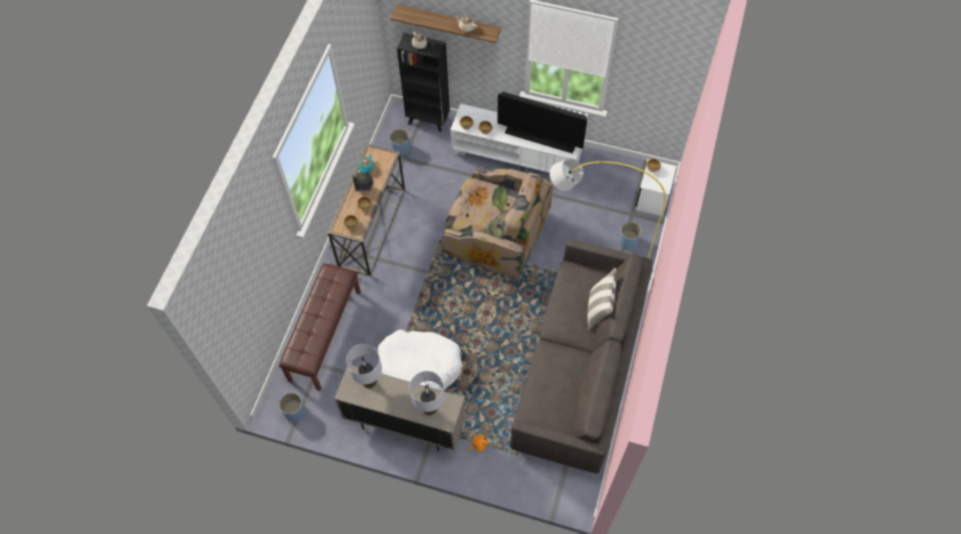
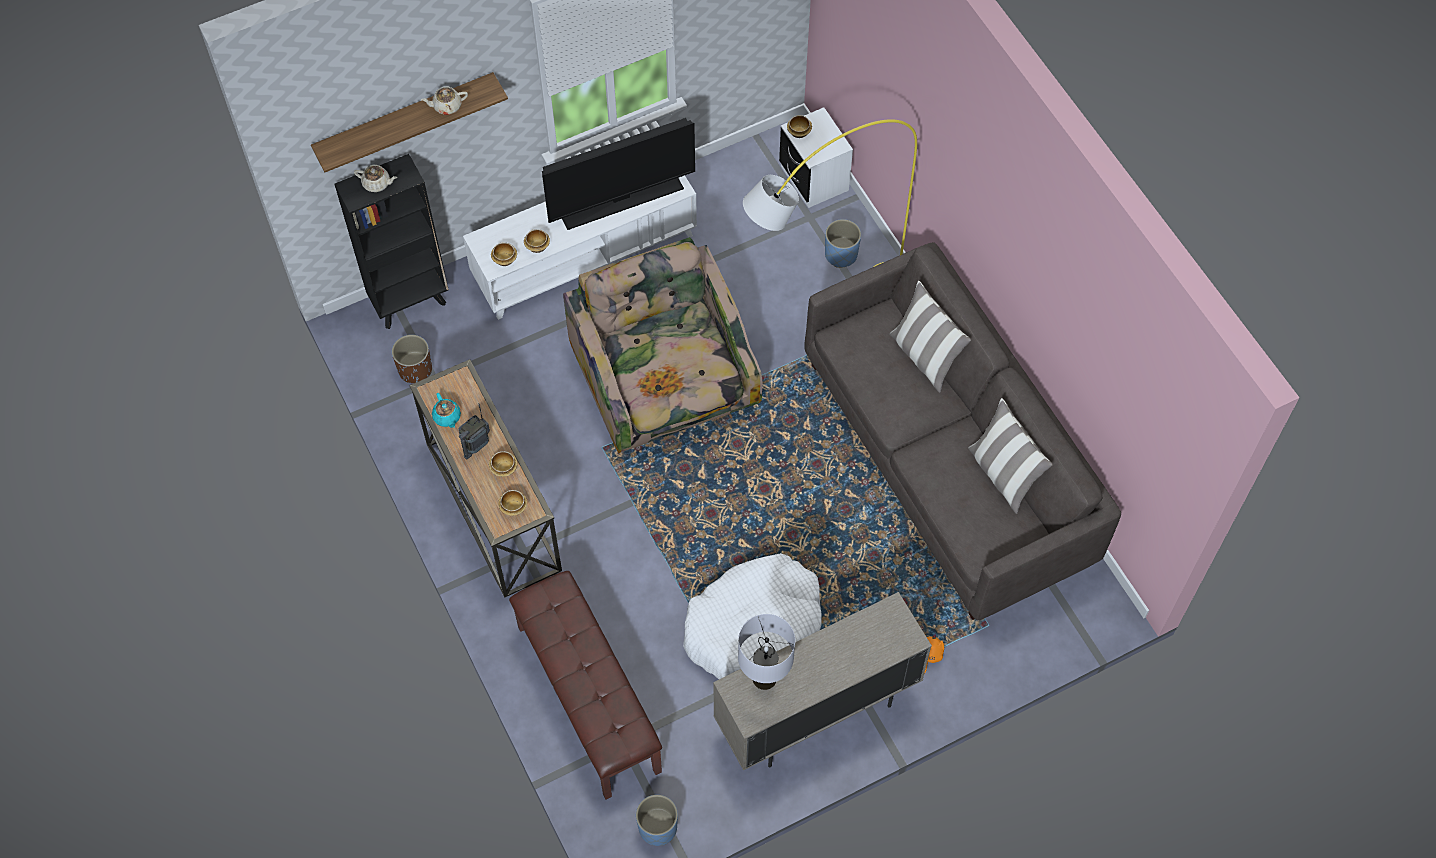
camera: 45 degrees left, 0 degrees up
blue planter [390,129,410,156] -> brown planter [392,335,432,383]
grey table lamp [410,371,444,415] -> none
armchair [441,167,553,279] -> armchair turned 90 degrees counterclockwise [563,237,762,453]
none -> pillow [968,398,1053,514]

